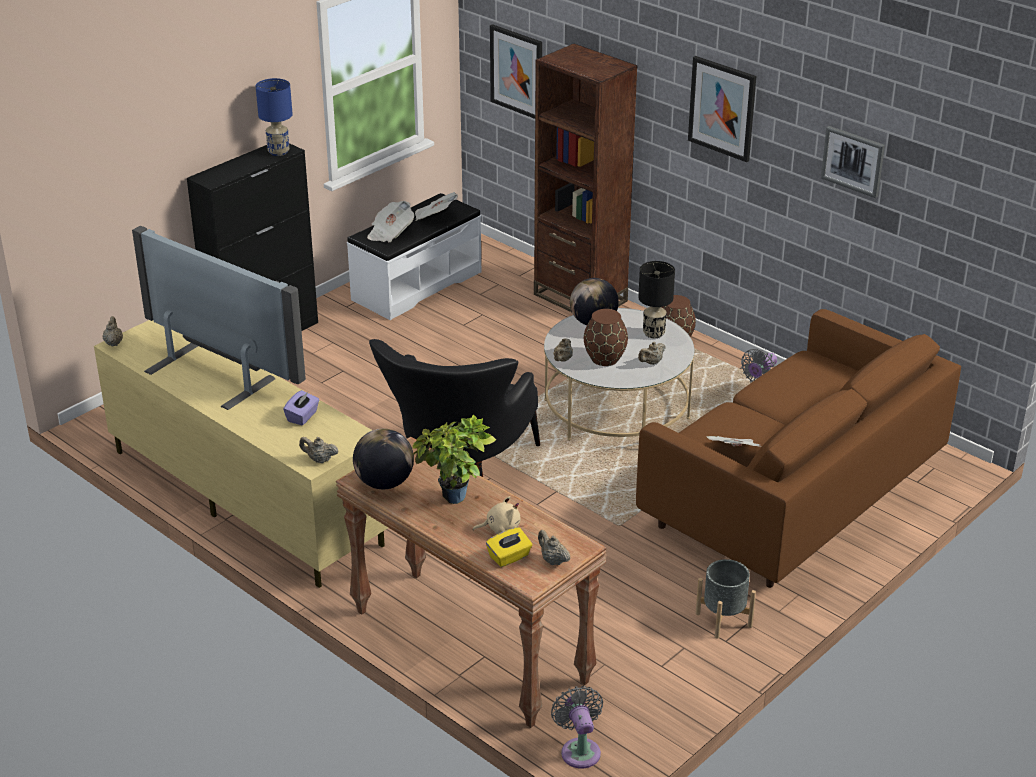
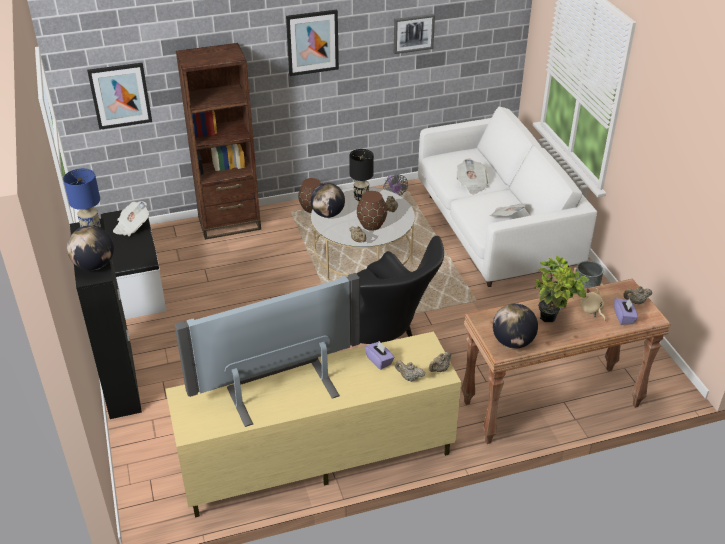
camera: 60 degrees left, 5 degrees up
beige teapot [103,316,123,347] -> beige teapot moved to [395,360,425,382]
newspaper [367,201,414,243] -> newspaper moved to [456,159,489,195]
beige plush toy [473,496,521,534] -> beige plush toy turned 45 degrees counterclockwise [580,288,606,320]
yellow tissue box [486,528,532,567] -> purple tissue box [614,298,638,325]
grey fan [551,686,603,768] -> none
brown sofa [636,309,961,588] -> white sofa [418,107,597,287]
none -> globe [67,225,114,270]

